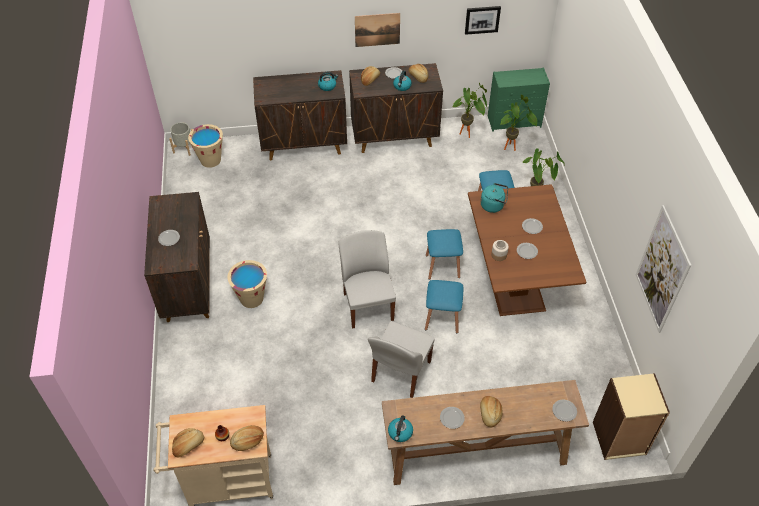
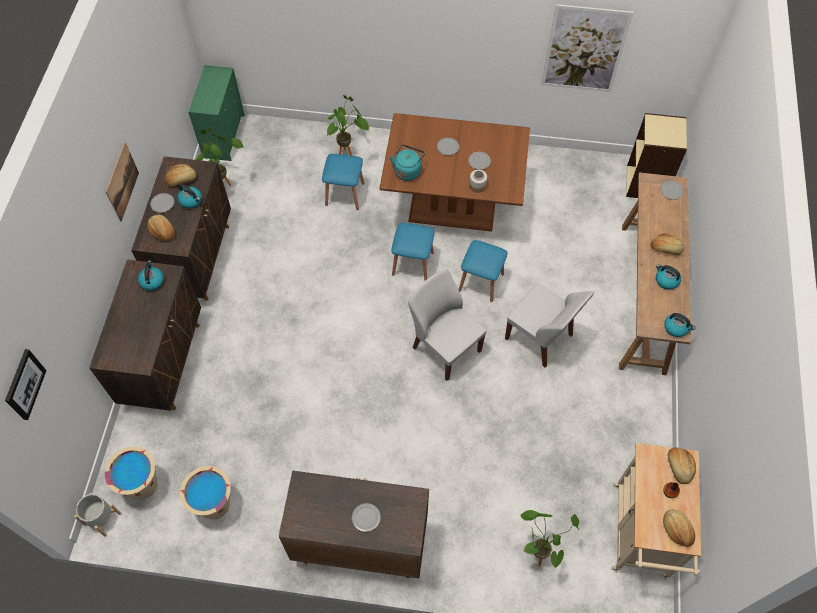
camera: 75 degrees left, 10 degrees up
beige bucket [227,260,267,308] -> beige bucket moved to [180,466,231,520]
white chair [338,230,396,328] -> white chair turned 45 degrees clockwise [408,270,487,381]
plate [440,407,465,429] -> kettle [656,264,681,290]
picture [465,6,501,35] -> picture moved to [5,349,47,420]
potted plant [500,95,537,151] -> potted plant moved to [521,510,579,569]

